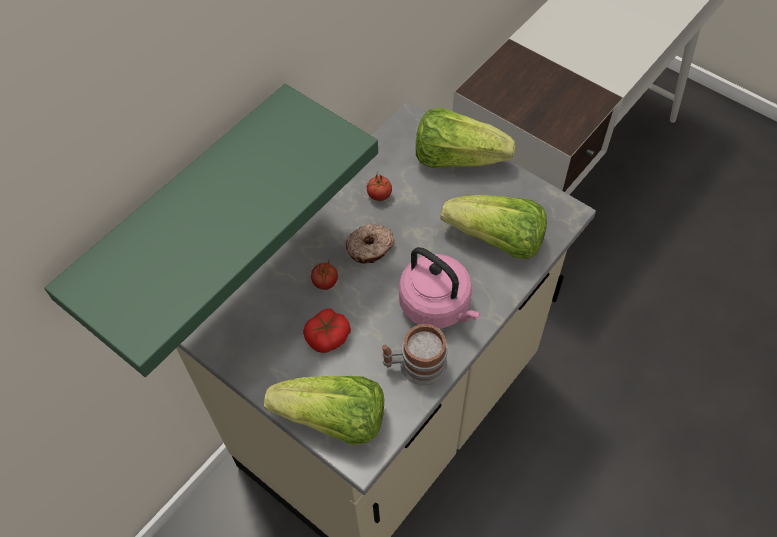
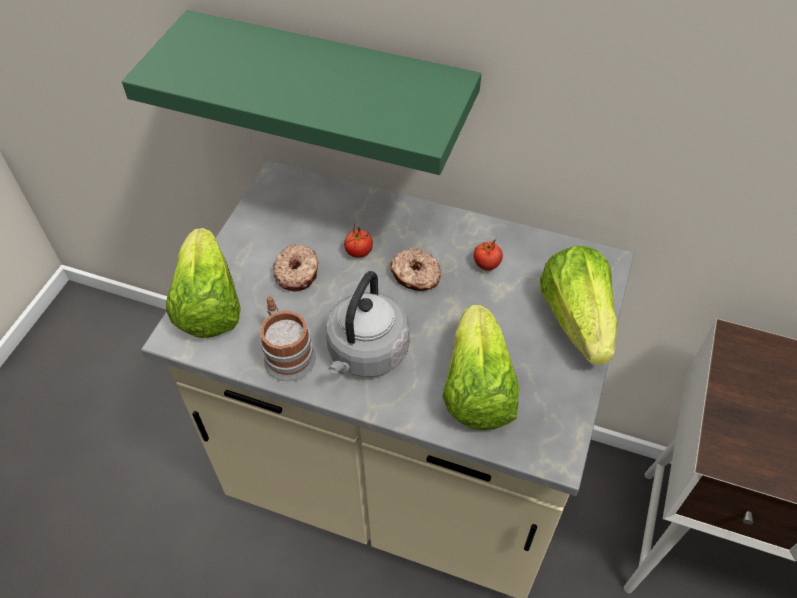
camera: 70 degrees right, 5 degrees down
tomato [303,309,351,353] -> donut [273,244,319,291]
pink kettle [399,247,480,328] -> grey kettle [326,271,409,377]

